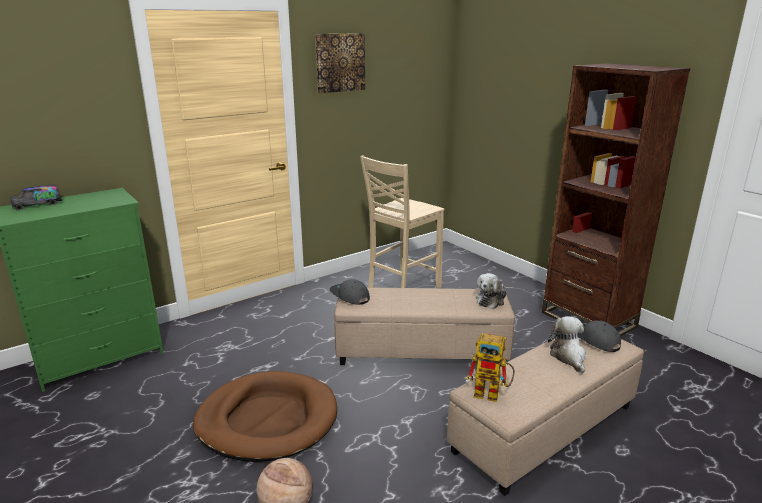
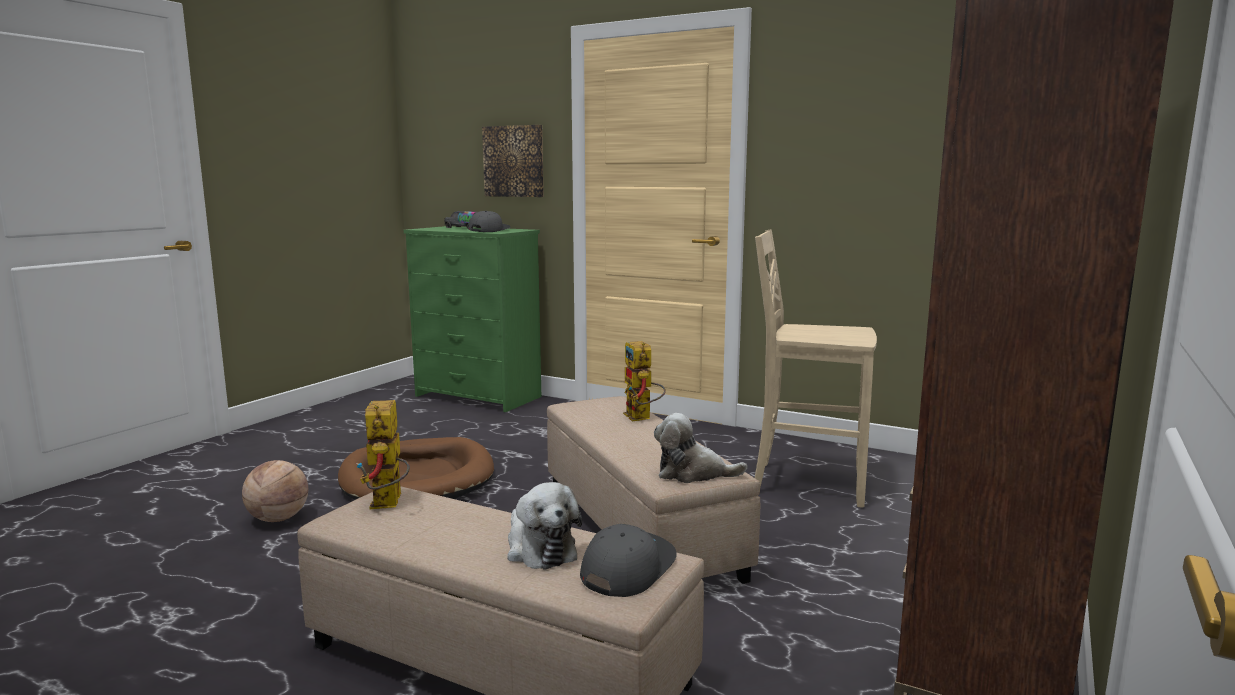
camera: 65 degrees right, 10 degrees down
picture [315,33,365,93] -> picture moved to [482,125,544,197]
grey cap [330,279,370,305] -> grey cap moved to [468,211,510,232]
plush toy [548,316,586,374] -> plush toy turned 90 degrees clockwise [507,482,582,570]
none -> toy robot [623,341,666,421]

